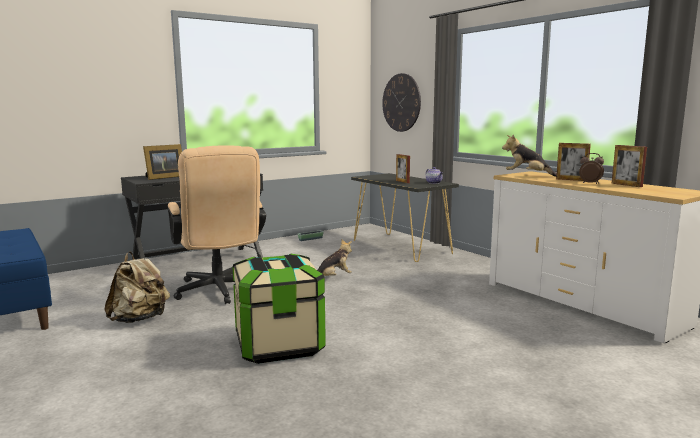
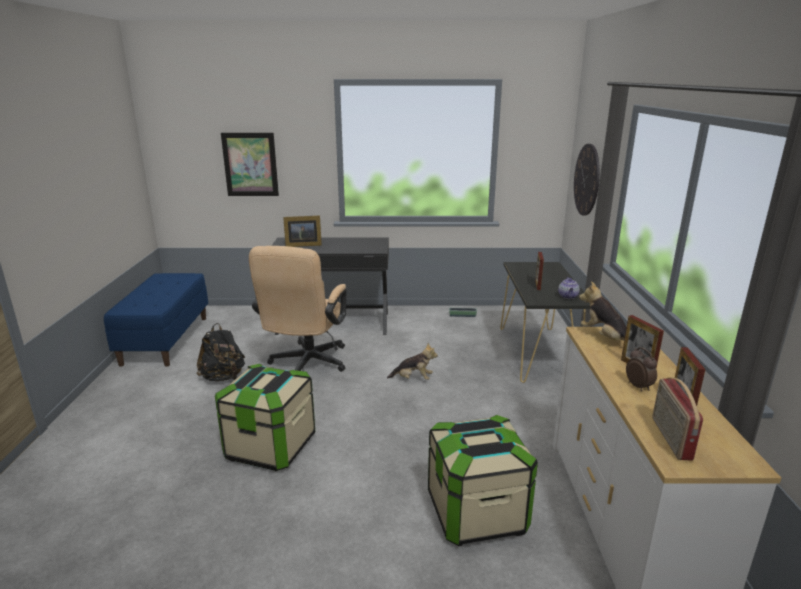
camera: 35 degrees right, 10 degrees up
beige backpack [104,251,170,323] -> black backpack [197,323,245,381]
none -> picture [221,133,279,196]
none -> storage box [428,415,538,546]
none -> radio [652,378,703,461]

